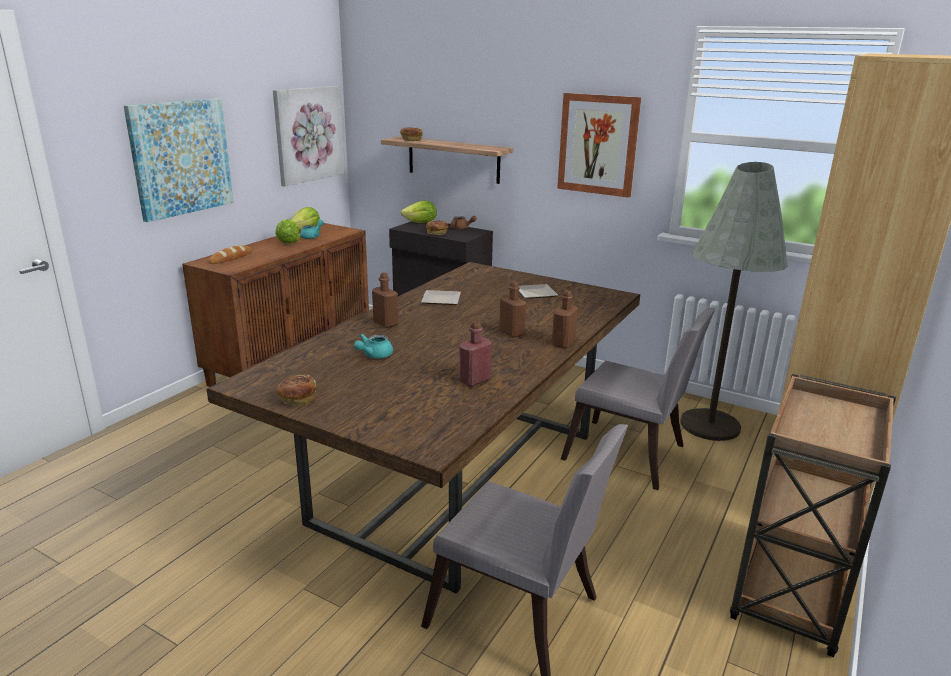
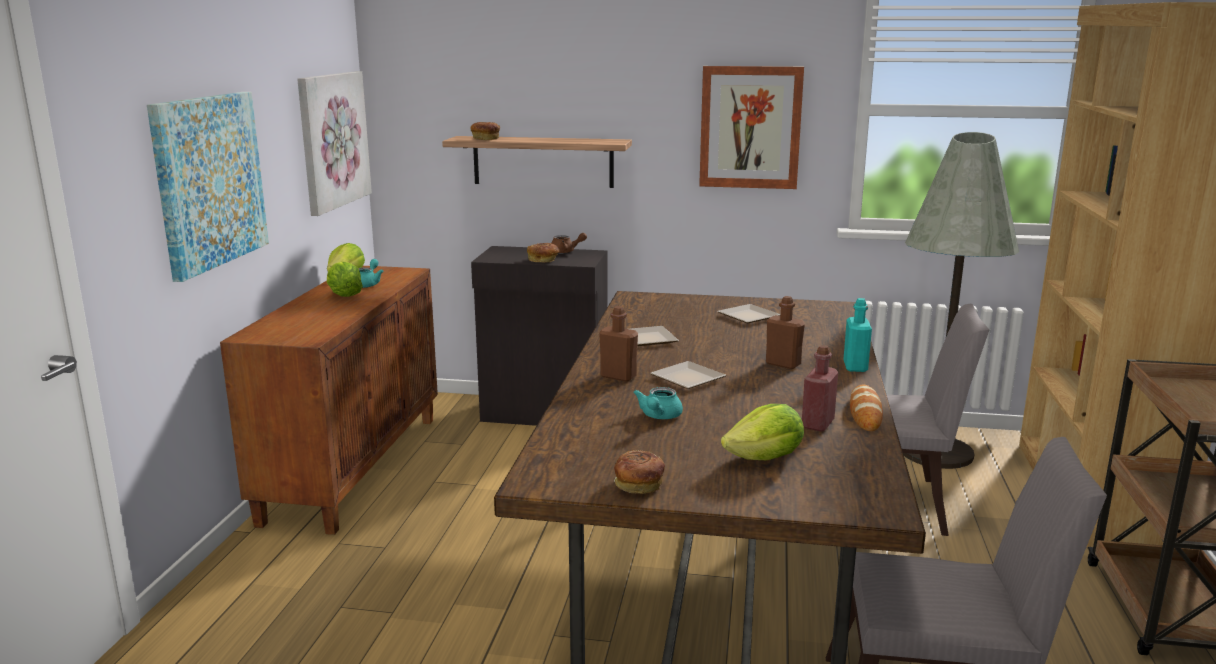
camera: 20 degrees left, 5 degrees down
bread [209,245,252,264] -> bread moved to [850,385,883,431]
lettuce [401,201,437,223] -> lettuce moved to [721,404,804,460]
brown bottle [552,290,578,348] -> turquoise bottle [843,298,872,372]
none -> plate [650,361,726,389]

